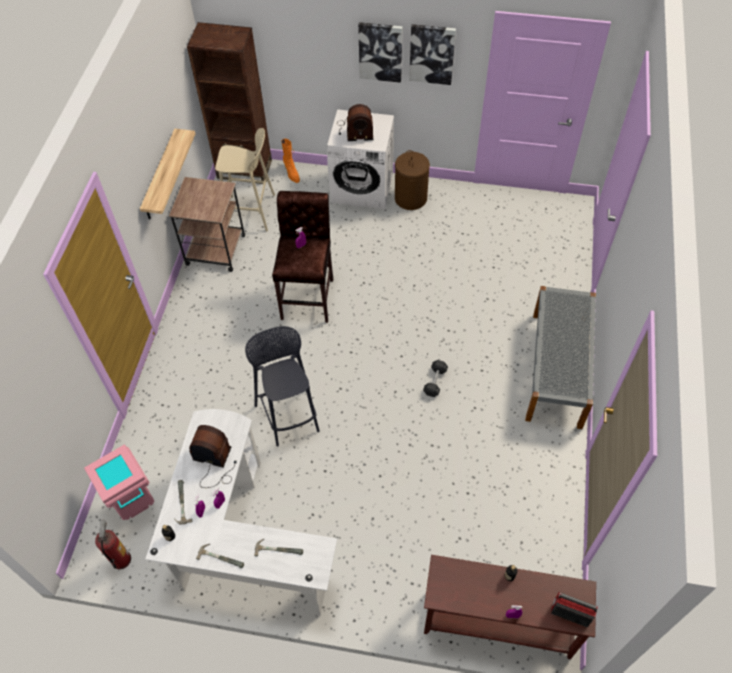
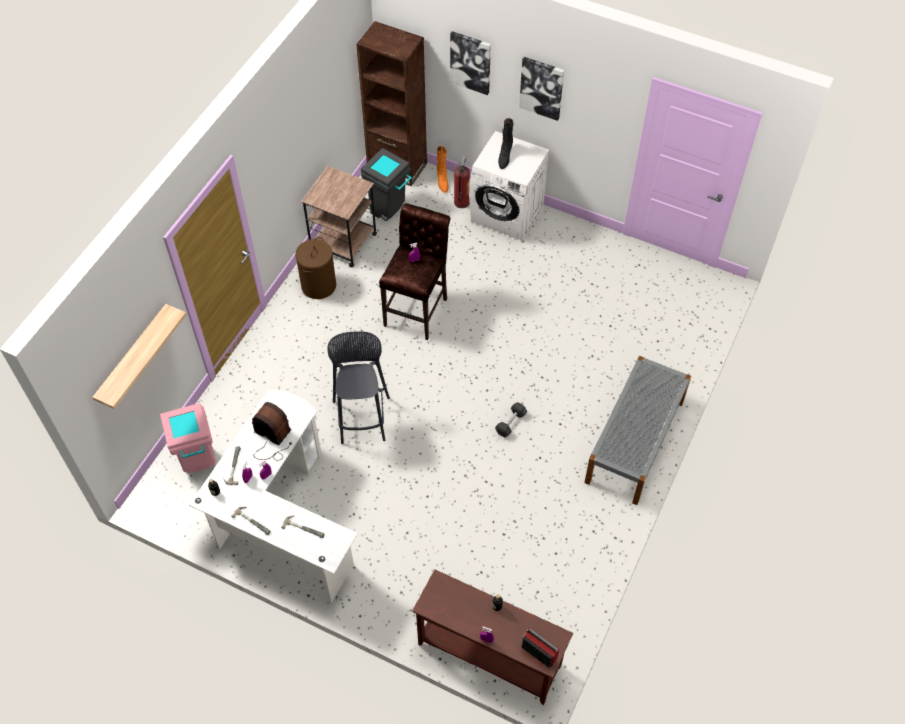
camera: 15 degrees right, 0 degrees up
fire extinguisher [95,520,131,569] -> fire extinguisher moved to [454,155,470,208]
shelf [140,129,196,219] -> shelf moved to [92,304,187,409]
beige stool [215,128,275,232] -> grey trash can [361,148,412,221]
radio [337,104,373,141] -> black boot [498,118,513,169]
brown laundry basket [395,150,430,210] -> brown laundry basket moved to [295,237,336,299]
picture [409,24,456,85] -> picture moved to [450,31,491,95]

